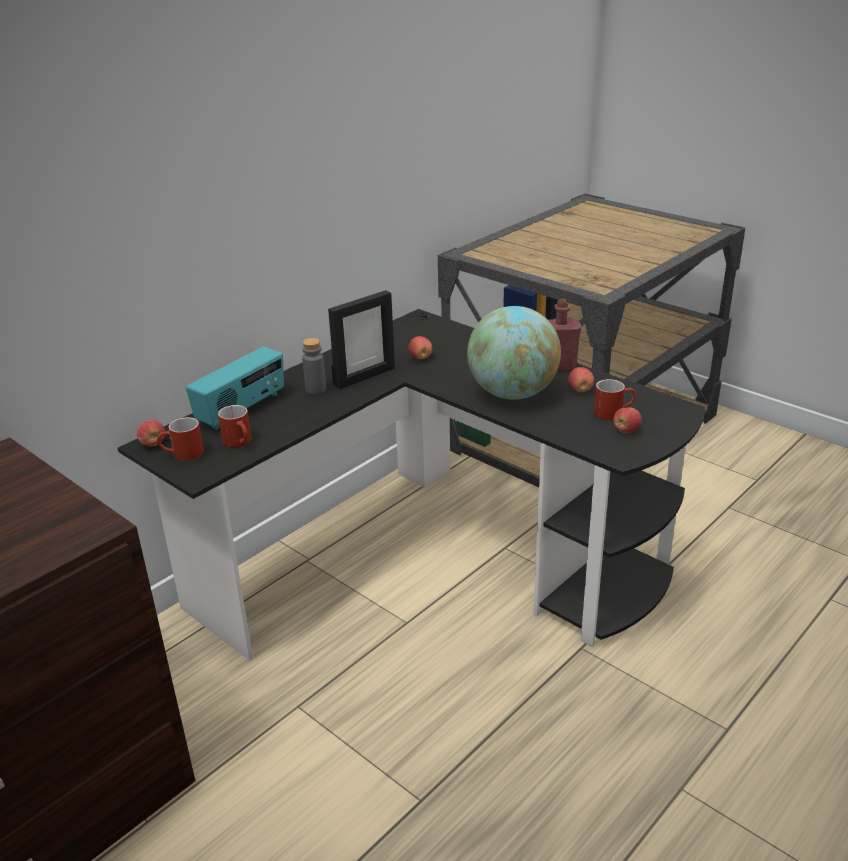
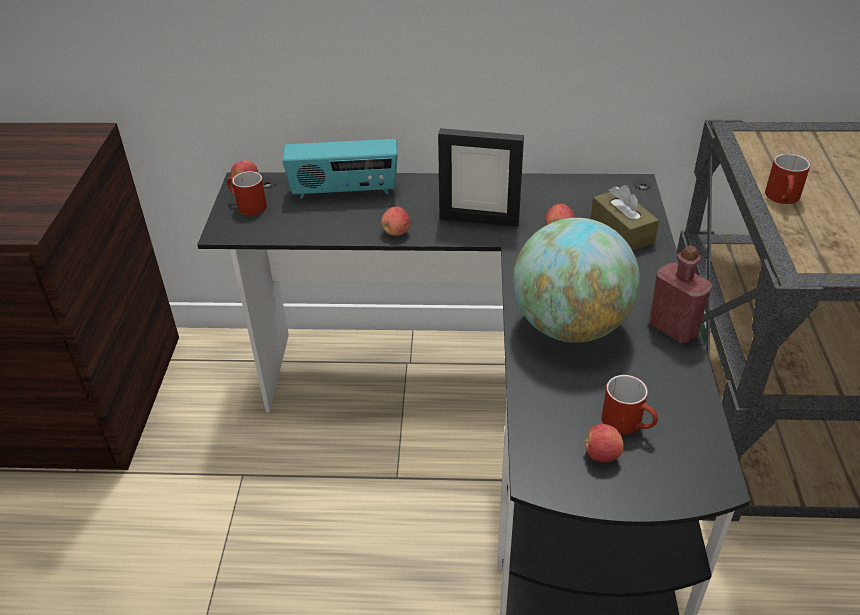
camera: 50 degrees right, 10 degrees up
red mug [218,405,251,447] -> red mug moved to [765,153,810,204]
grey bottle [302,338,326,394] -> none
apple [568,367,594,392] -> apple moved to [381,206,411,236]
none -> brown tissue box [591,185,659,251]

